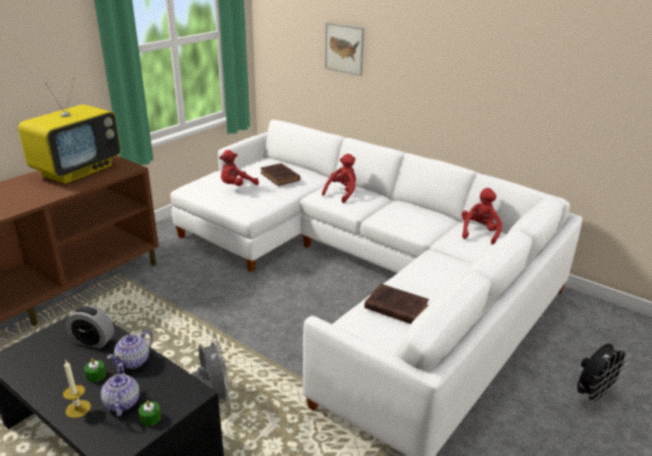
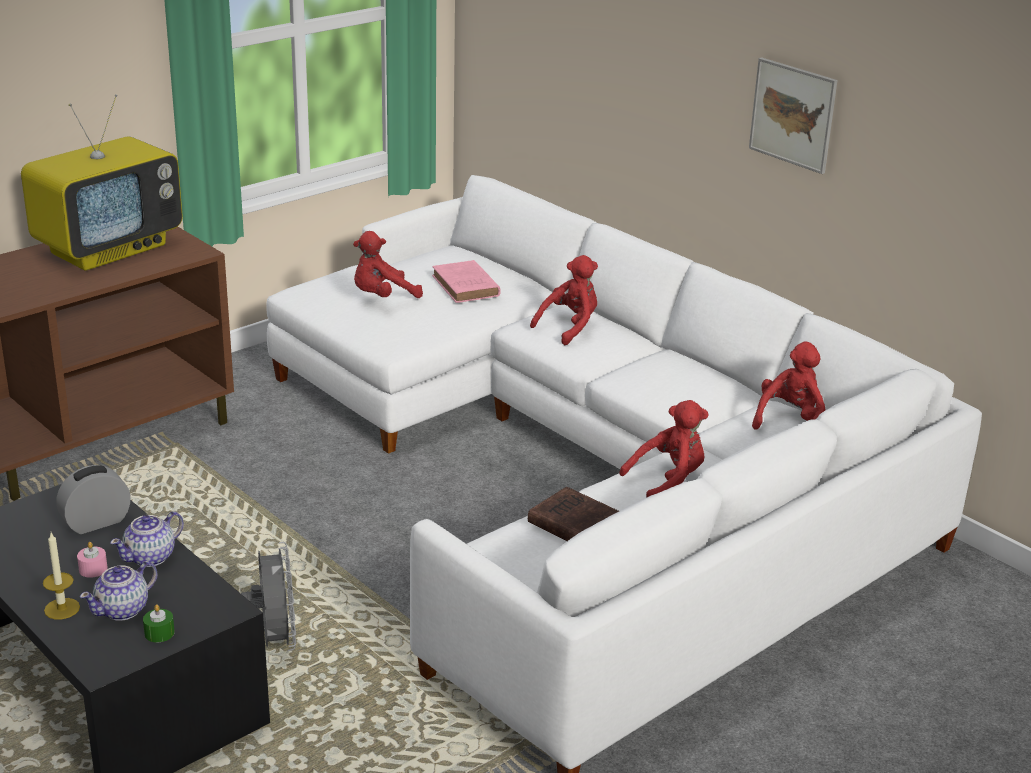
camera: 10 degrees right, 0 degrees up
alarm clock [66,305,114,349] -> alarm clock turned 120 degrees clockwise [56,465,131,534]
green candle [84,358,106,382] -> pink candle [77,542,108,578]
teapot [101,363,140,417] -> teapot turned 135 degrees counterclockwise [80,561,158,621]
brown book [260,163,300,186] -> pink book [432,260,501,303]
picture [325,23,364,76] -> picture moved to [749,57,837,174]
black fan [577,343,631,406] -> none
none -> red plush toy [619,400,709,498]

